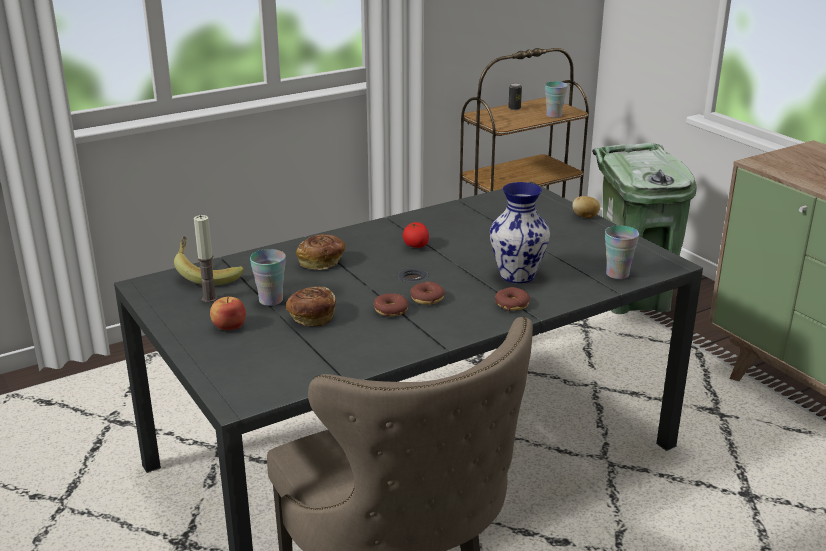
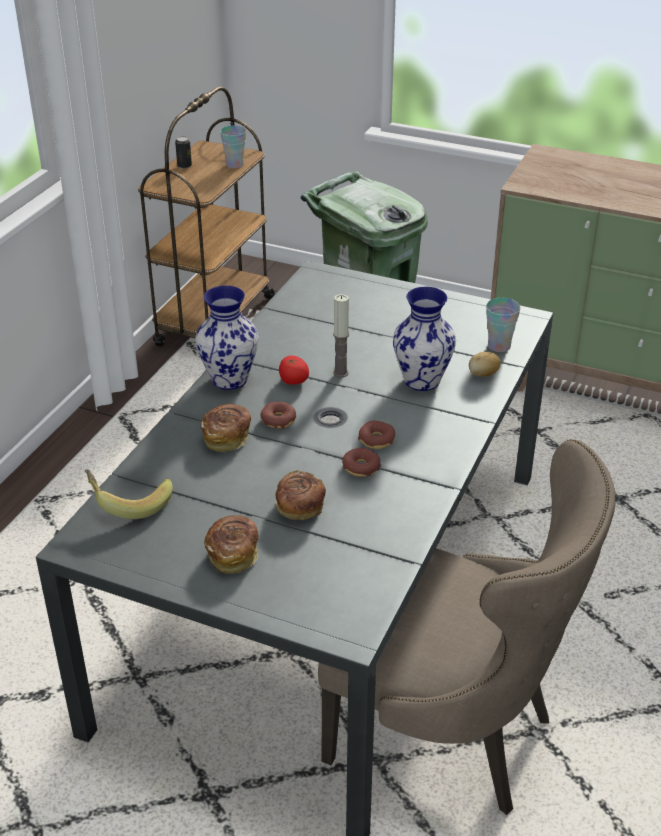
camera: 35 degrees left, 10 degrees up
candle [194,215,217,303] -> candle moved to [333,294,349,378]
apple [210,296,246,330] -> bread [204,515,258,574]
cup [250,249,286,306] -> none
donut [495,287,530,311] -> donut moved to [260,402,296,429]
potato [572,196,600,218] -> potato moved to [469,352,501,377]
none -> vase [195,285,259,390]

